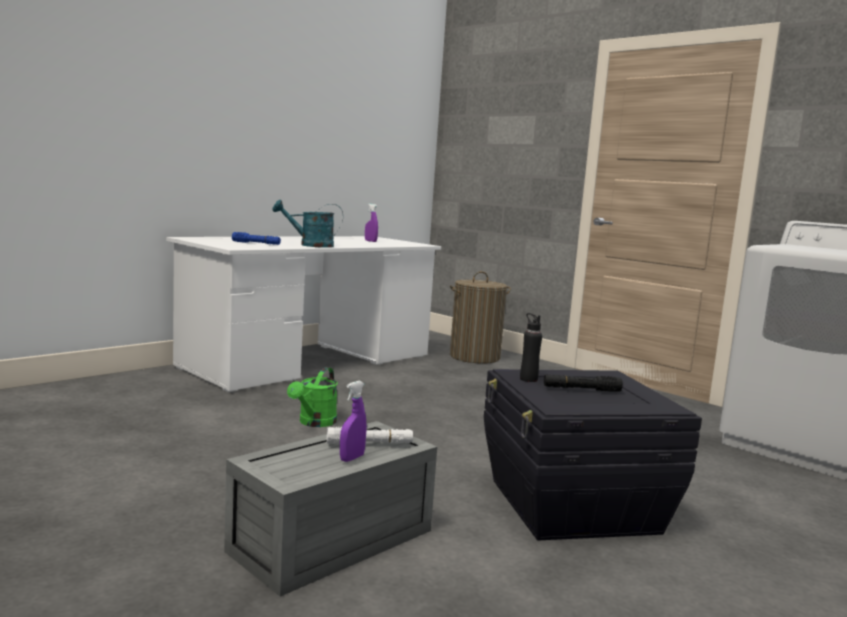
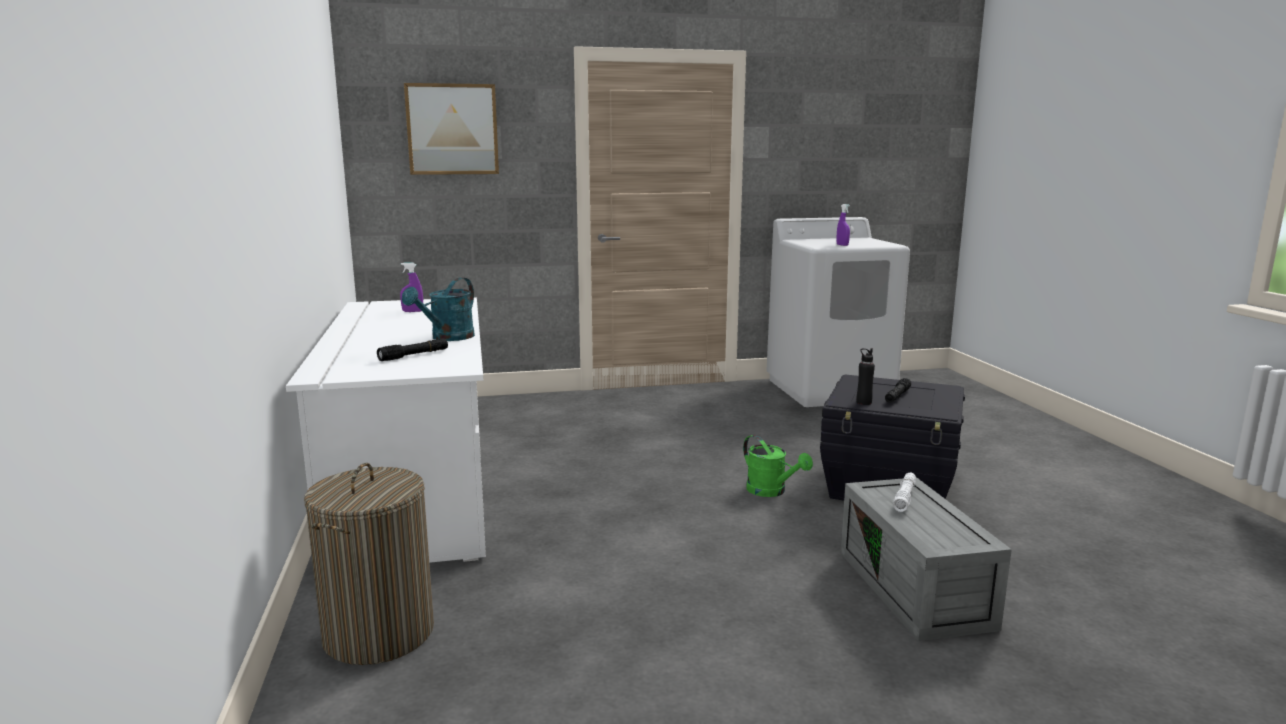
camera: 55 degrees left, 5 degrees up
blue flashlight [232,232,281,245] -> black flashlight [377,339,448,361]
green watering can [287,367,338,427] -> green watering can moved to [743,435,813,497]
purple spray bottle [340,381,367,462] -> purple spray bottle moved to [836,204,850,246]
laundry basket [450,271,511,364] -> laundry basket moved to [304,463,434,665]
none -> picture [404,83,499,175]

